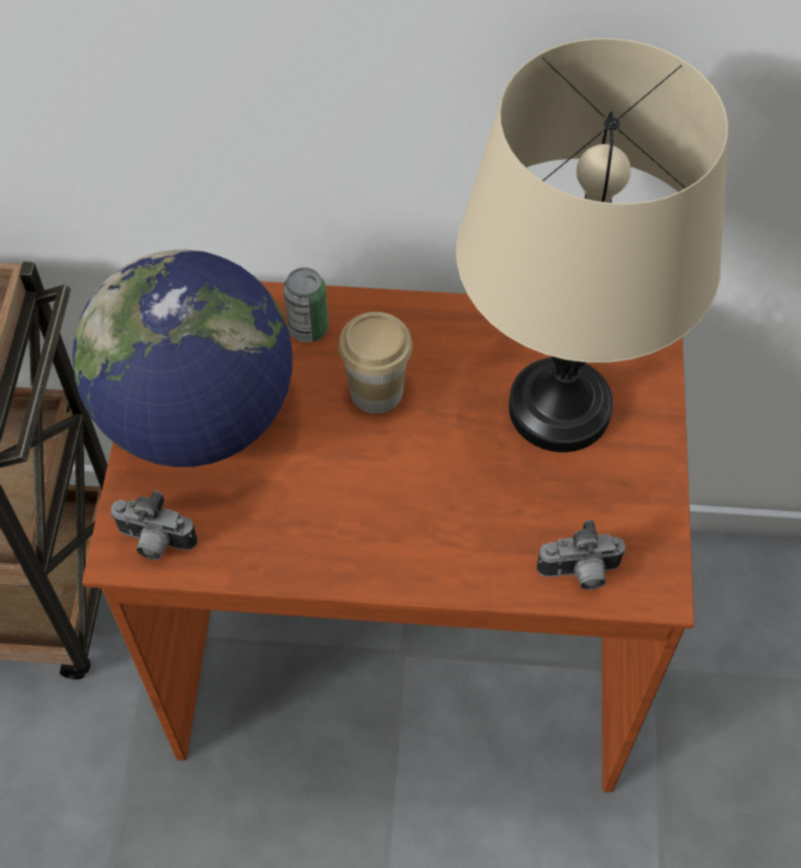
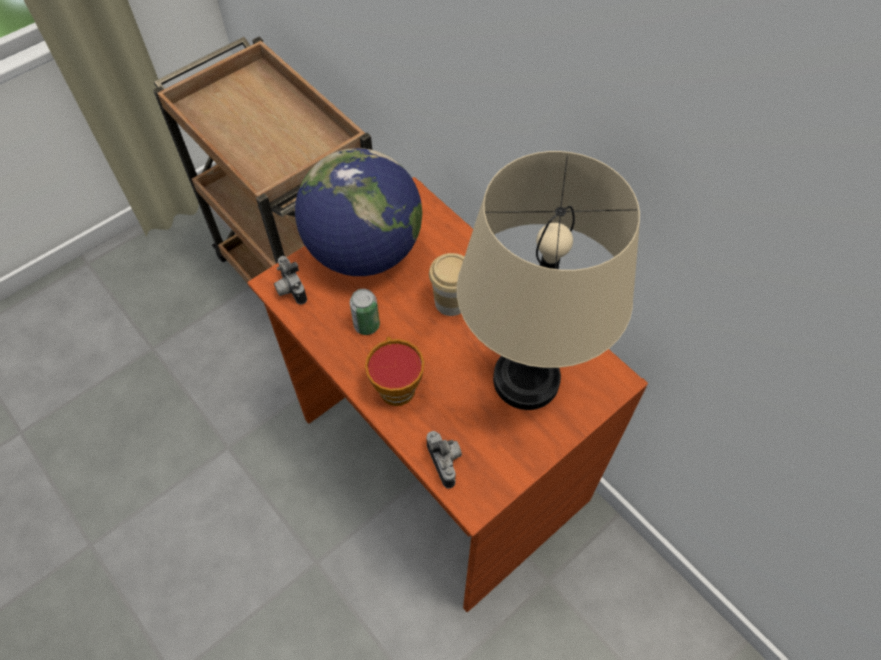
camera: 45 degrees right, 0 degrees up
can [283,268,329,342] -> can moved to [350,289,380,335]
camera [537,520,626,590] -> camera turned 150 degrees counterclockwise [427,431,462,489]
none -> cup [365,337,424,406]

